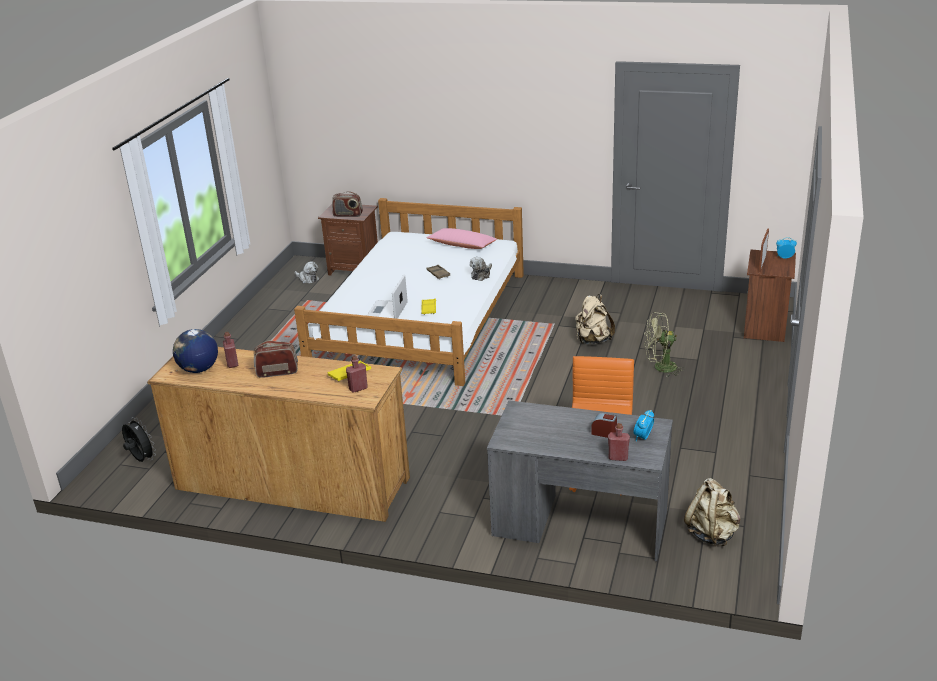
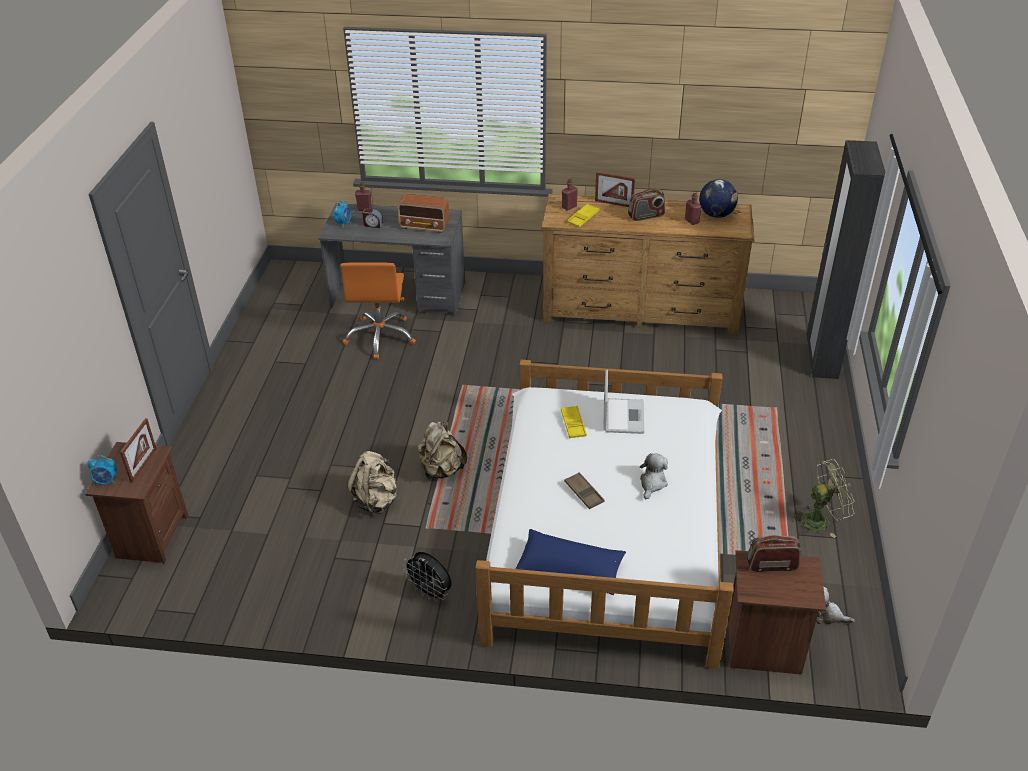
camera: 170 degrees right, 10 degrees up
black fan [122,417,156,462] -> black fan moved to [403,552,452,602]
pink pillow [426,228,497,249] -> blue pillow [515,529,626,595]
plush toy [470,257,492,281] -> plush toy moved to [640,453,668,499]
green fan [644,313,685,378] -> green fan moved to [793,459,854,538]
beige backpack [684,478,741,546] -> beige backpack moved to [417,422,467,479]
none -> radio [397,194,449,233]
none -> picture frame [595,172,635,207]
none -> black wardrobe [807,140,885,379]

